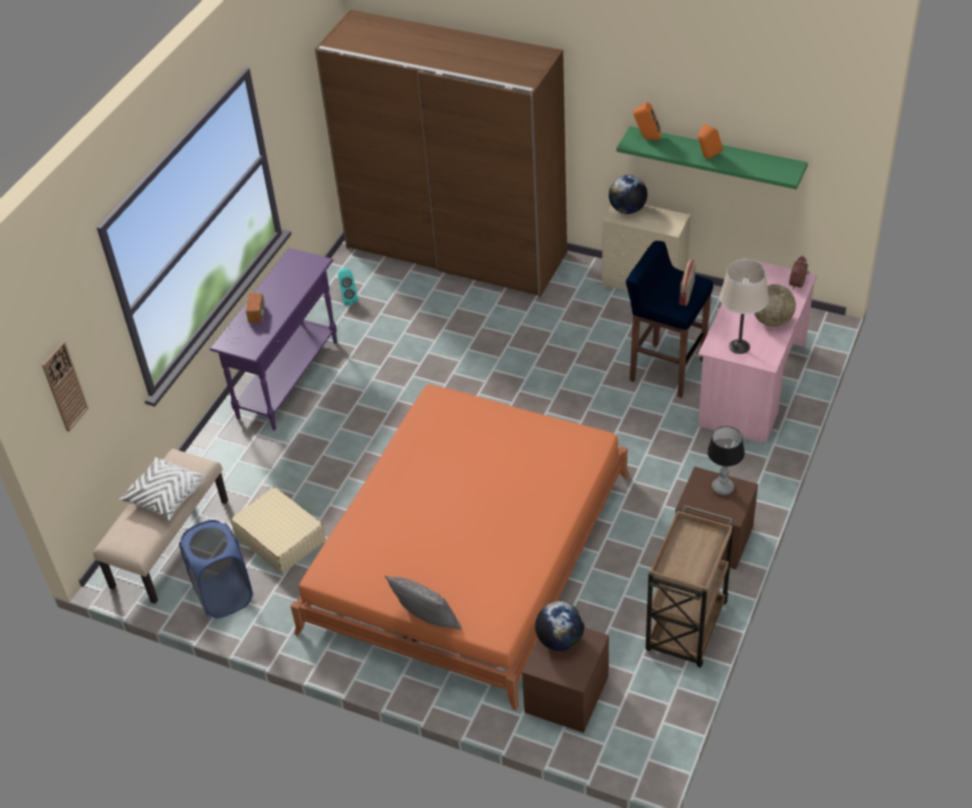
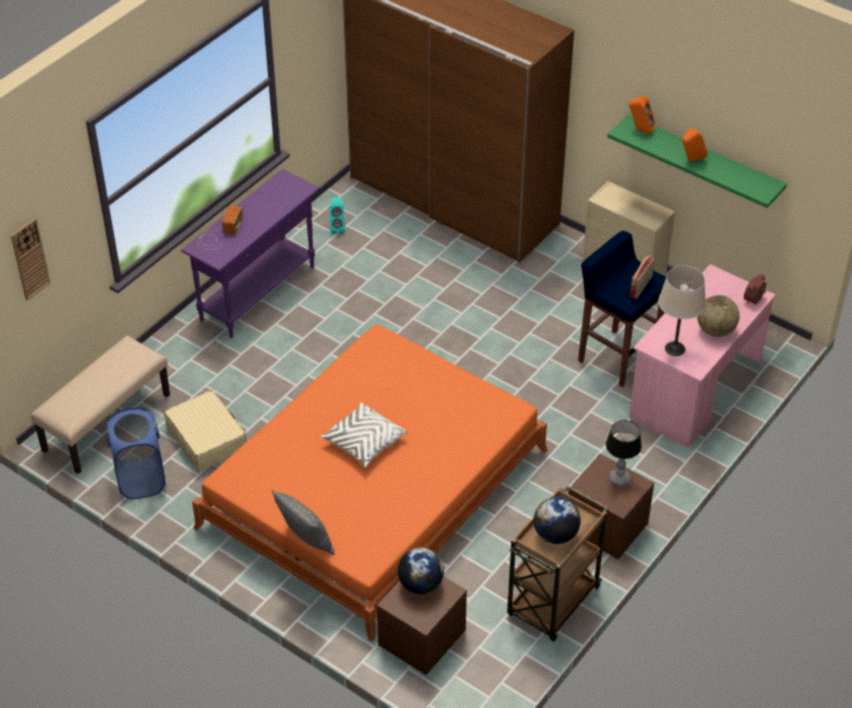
camera: 10 degrees right, 0 degrees up
white pillow [119,457,208,521] -> white pillow moved to [321,403,408,467]
globe [609,175,647,214] -> globe moved to [534,497,581,544]

